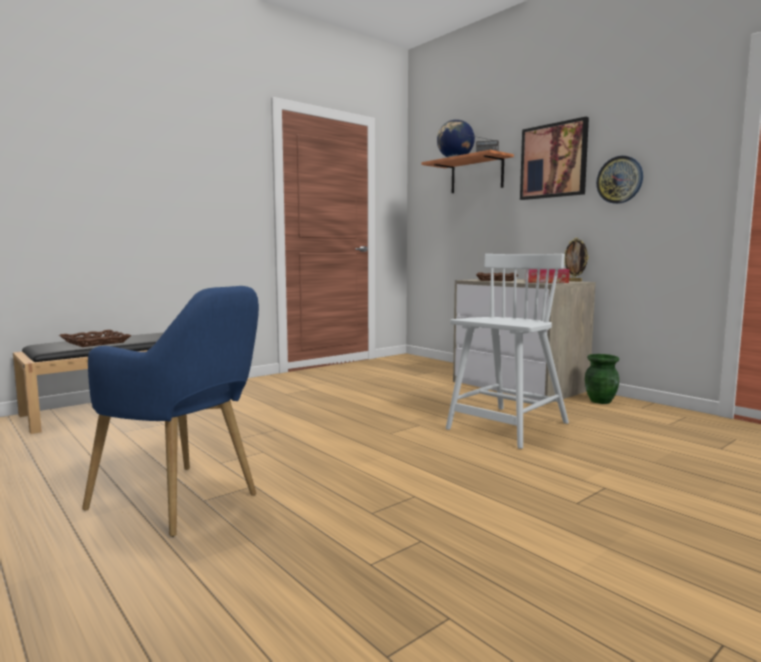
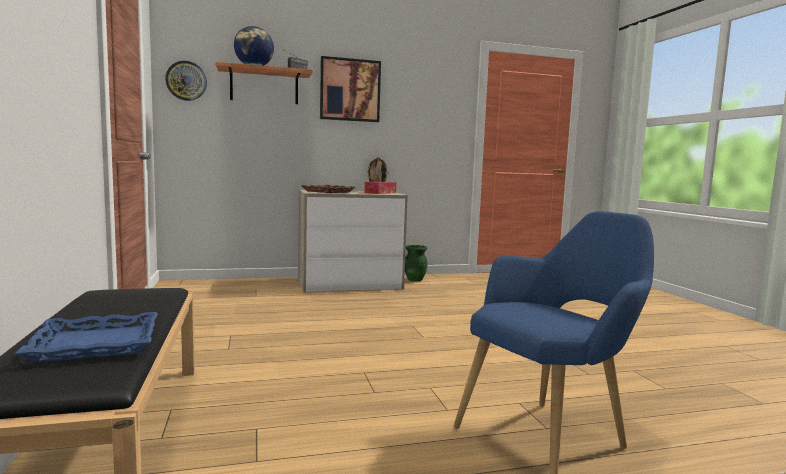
camera: 65 degrees left, 0 degrees up
brown tray [59,330,131,347] -> blue tray [15,312,158,363]
white chair [446,254,569,449] -> none
wall clock [596,156,643,204] -> wall clock moved to [165,61,207,101]

